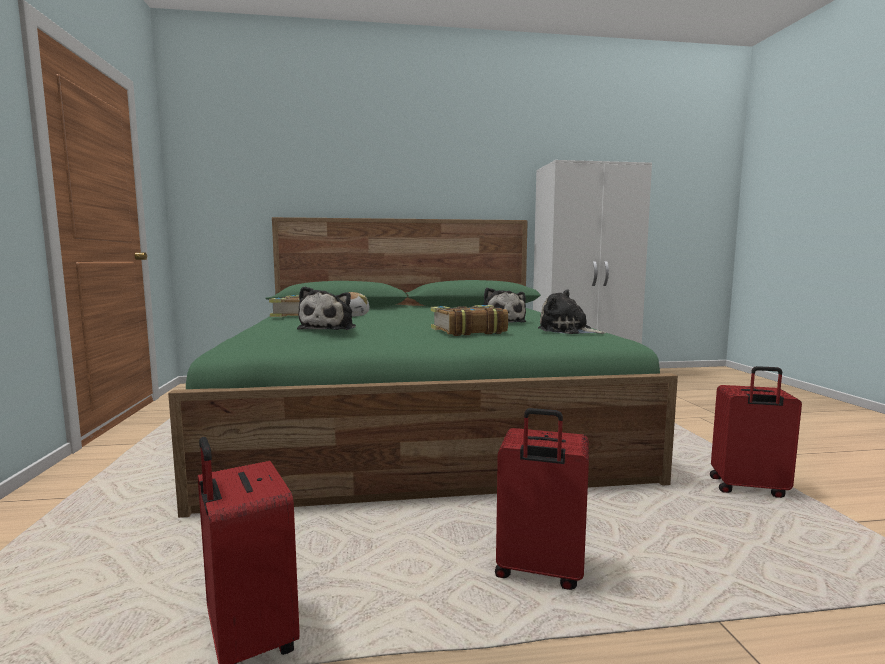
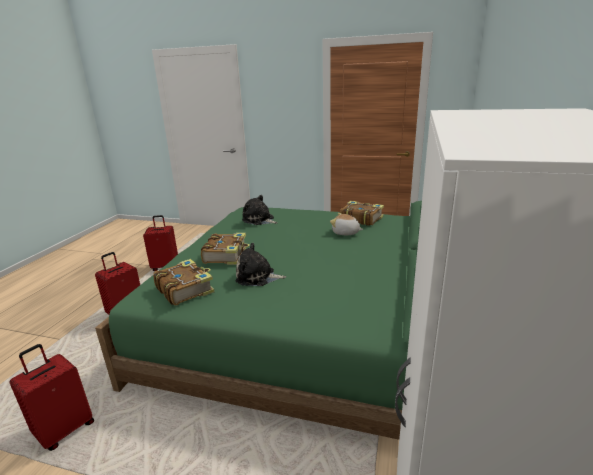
camera: 115 degrees right, 15 degrees up
plush toy [538,289,606,334] -> book [153,259,215,305]

